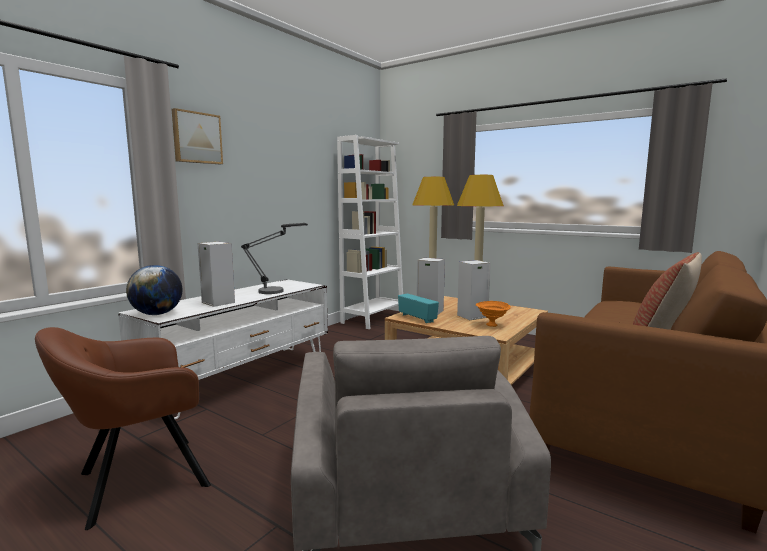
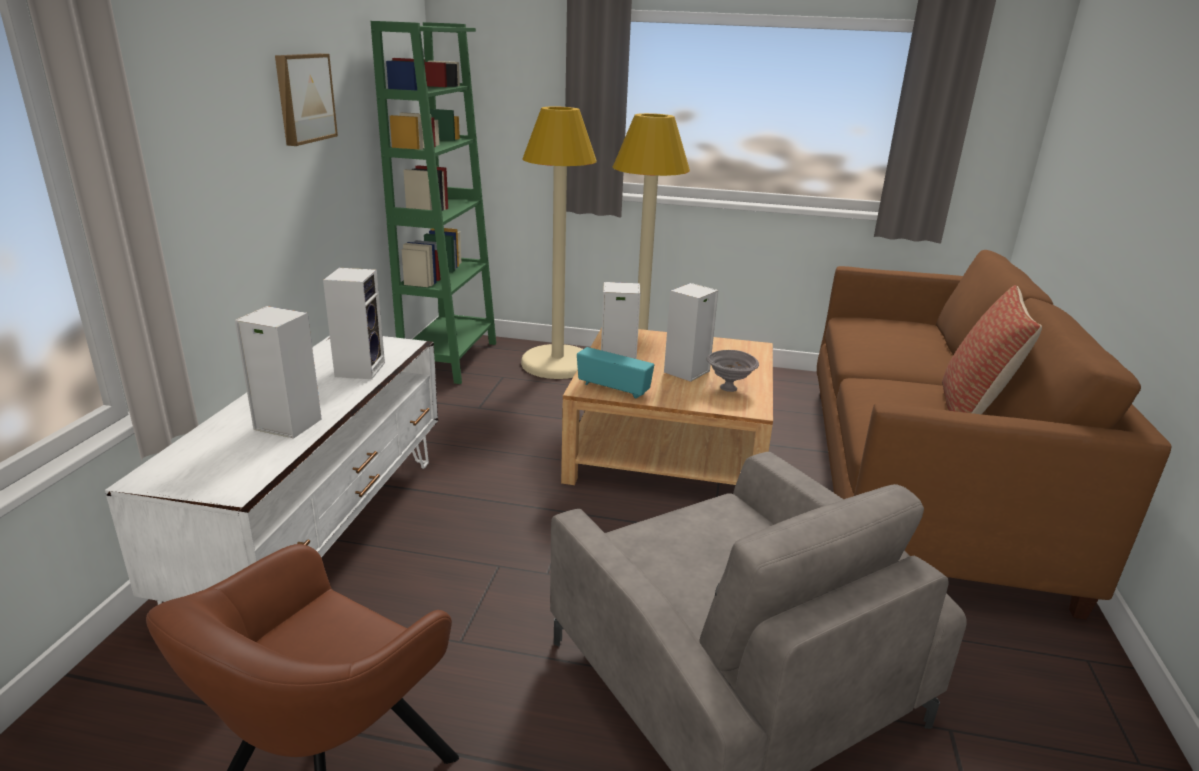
camera: 25 degrees left, 15 degrees up
globe [126,265,182,315] -> none
picture [172,108,223,164] -> picture moved to [275,53,338,146]
table lamp [241,223,308,294] -> speaker [323,268,385,379]
white bookcase [337,135,403,329] -> green bookcase [371,21,496,384]
orange bowl [476,301,511,327] -> grey bowl [706,350,759,392]

